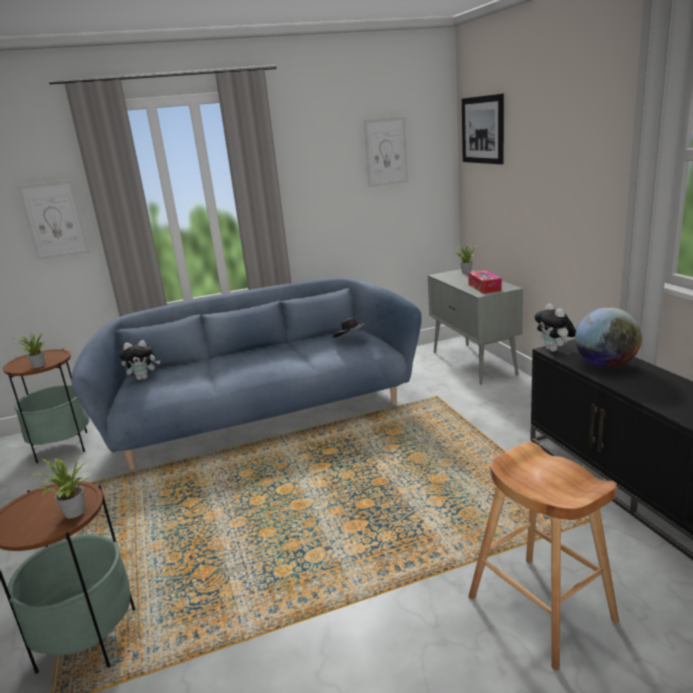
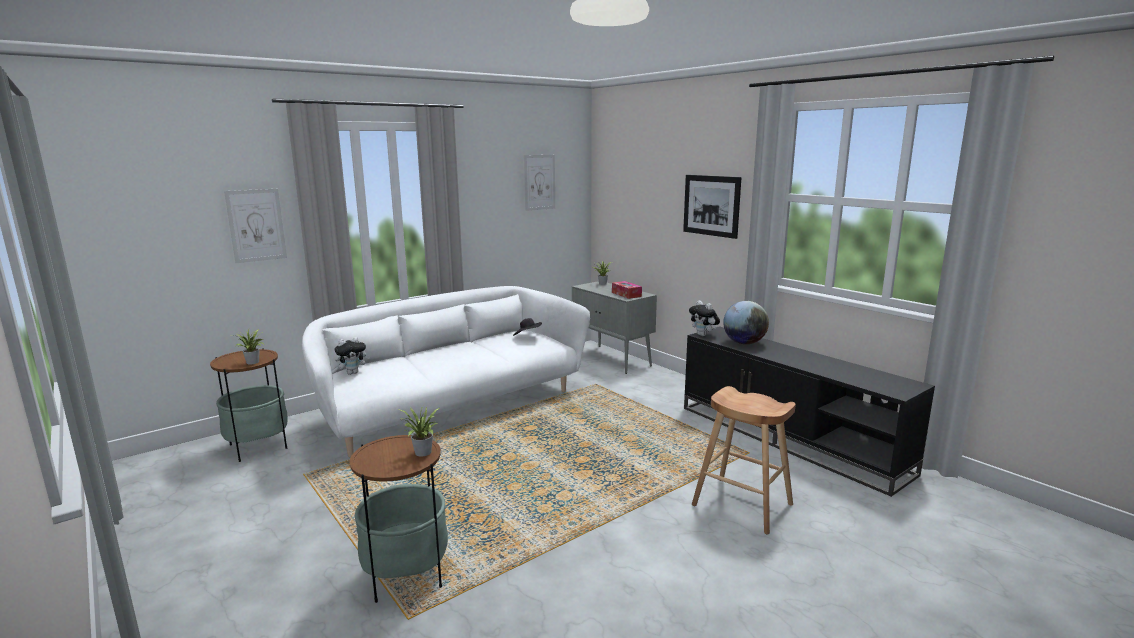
camera: 20 degrees left, 5 degrees down
blue sofa [71,278,422,470] -> white sofa [302,286,590,457]
picture [462,93,504,164] -> picture moved to [683,175,742,239]

